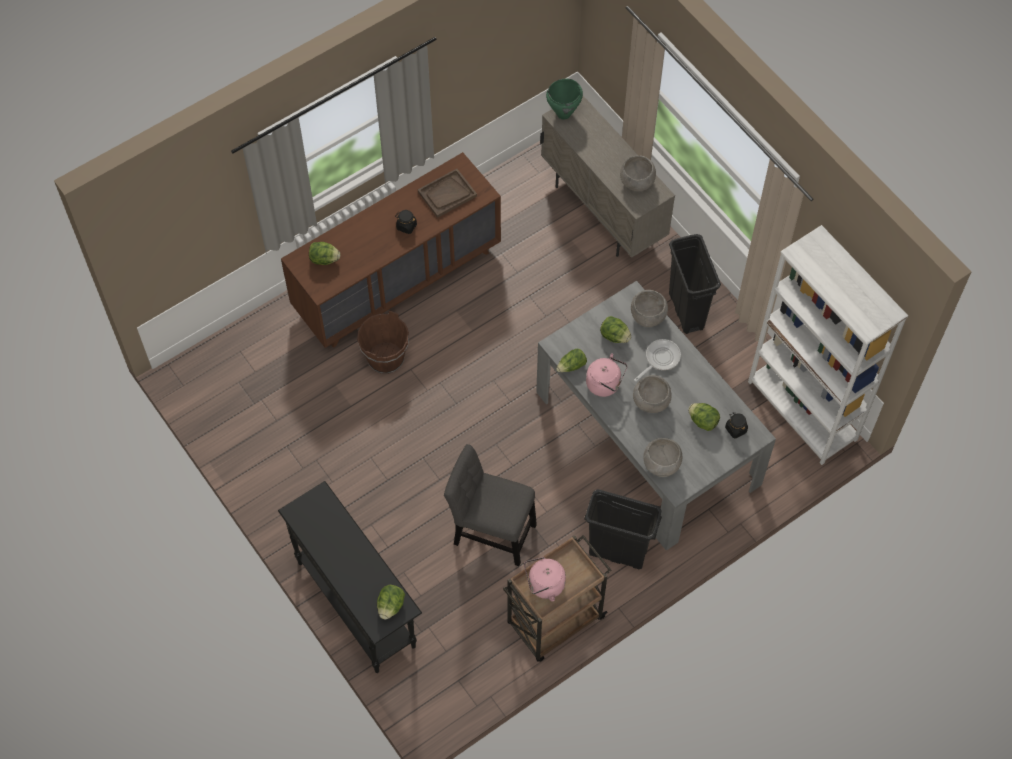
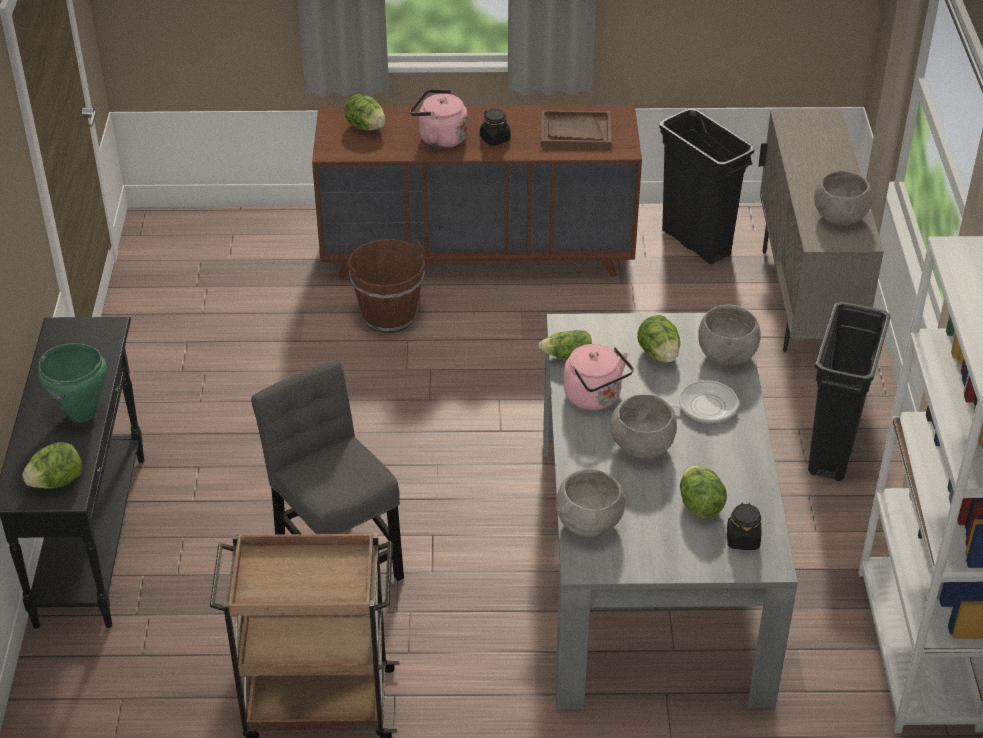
camera: 35 degrees right, 20 degrees down
pink kettle [524,557,566,601] -> pink kettle moved to [410,89,468,148]
green cooking pot [546,79,583,120] -> green cooking pot moved to [37,343,107,422]
black trash can [584,489,662,569] -> black trash can moved to [659,108,755,264]

